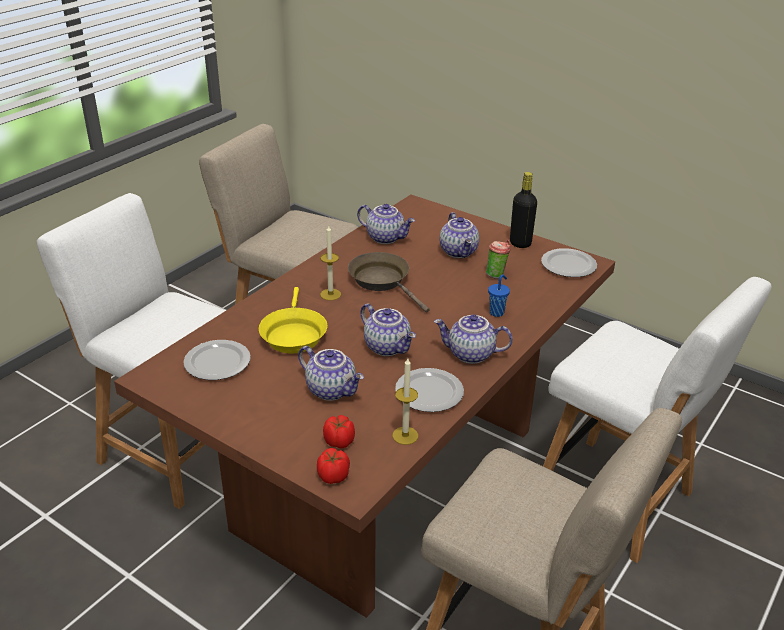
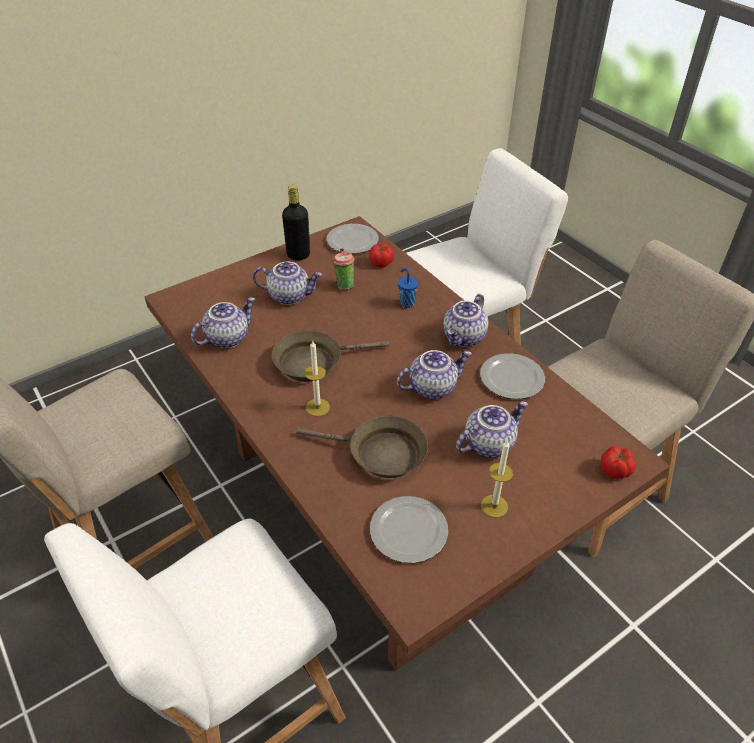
camera: 70 degrees left, 10 degrees up
yellow frying pan [259,287,328,354] -> brown frying pan [297,416,428,478]
tomato [323,415,355,448] -> tomato moved to [369,243,394,268]
candle [392,358,418,445] -> candle moved to [481,441,513,518]

